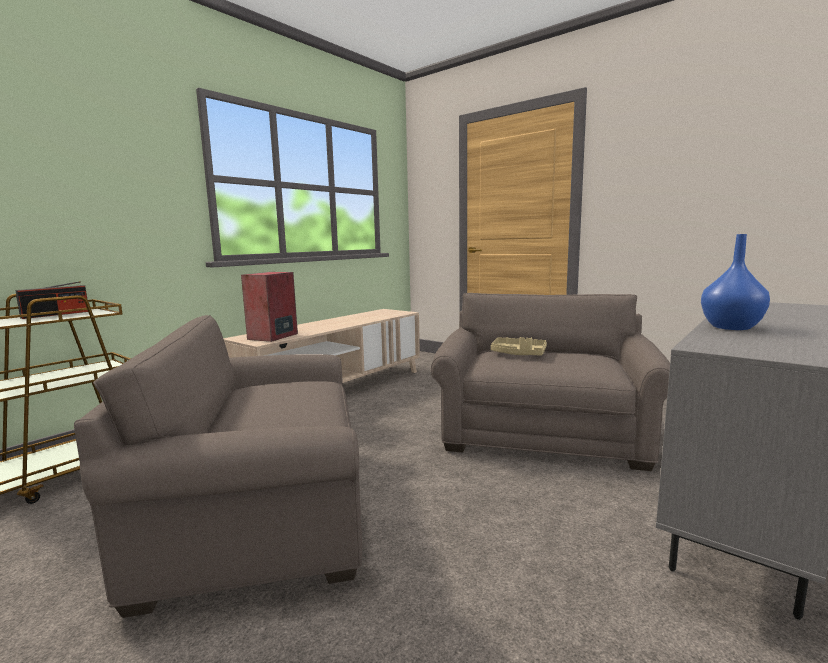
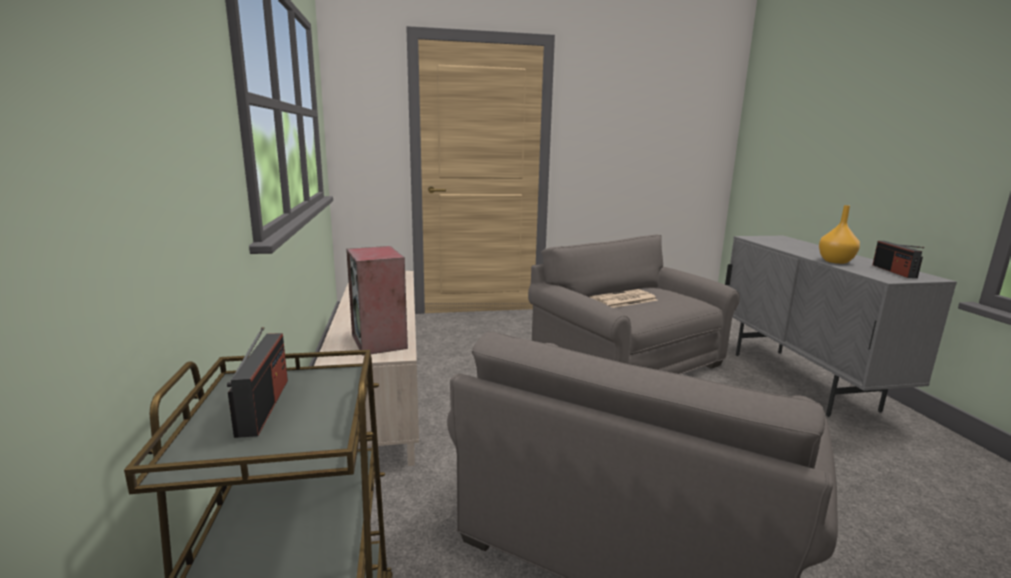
camera: 50 degrees left, 5 degrees up
beige tray [491,337,547,356] -> newspaper [590,289,657,308]
blue vase [701,234,770,330] -> orange vase [819,205,860,264]
none -> radio [872,241,924,278]

